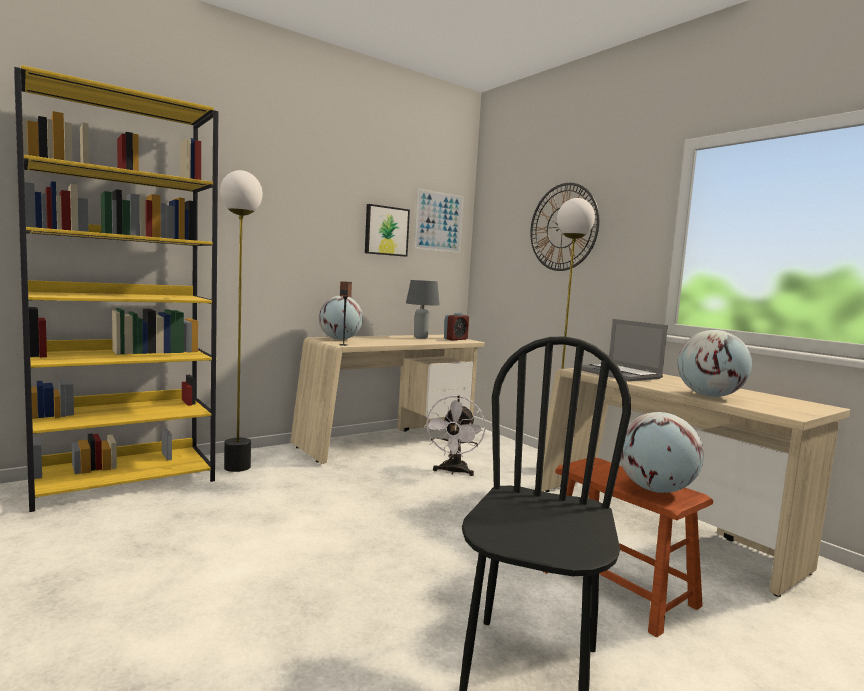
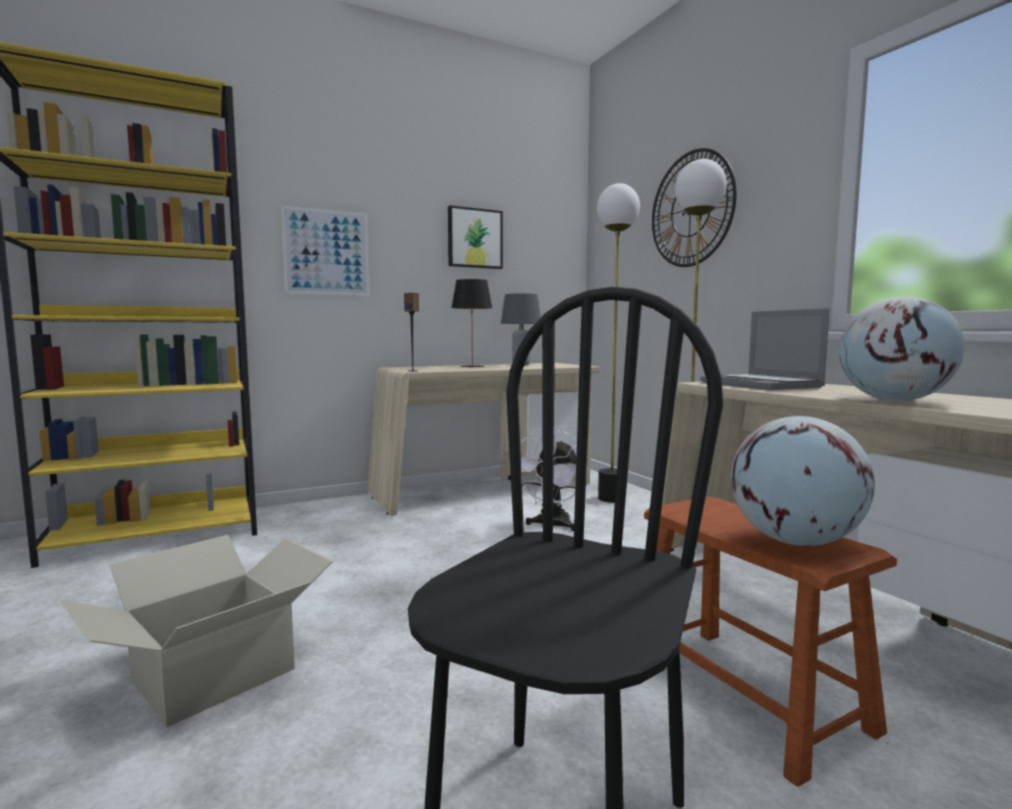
camera: 10 degrees right, 0 degrees up
floor lamp [220,170,262,472] -> floor lamp moved to [597,183,640,503]
globe [319,296,363,340] -> none
picture [414,188,464,253] -> picture moved to [281,206,370,296]
alarm clock [444,312,469,340] -> none
none -> cardboard box [60,535,333,727]
none -> black table lamp [451,279,492,367]

